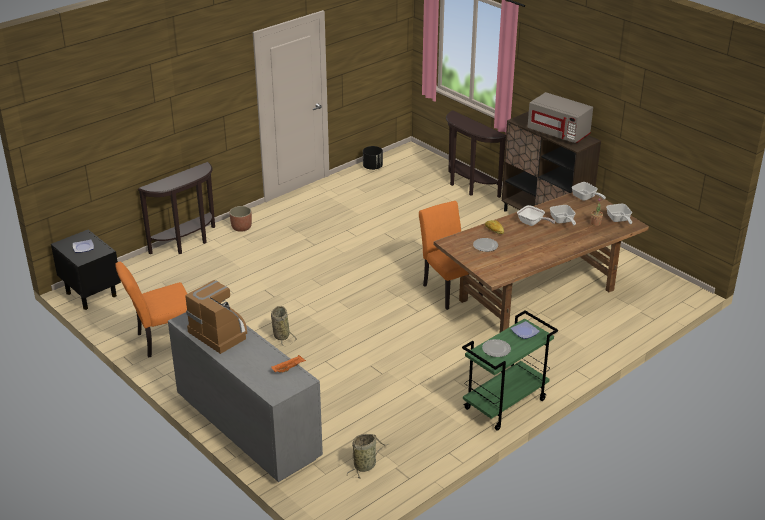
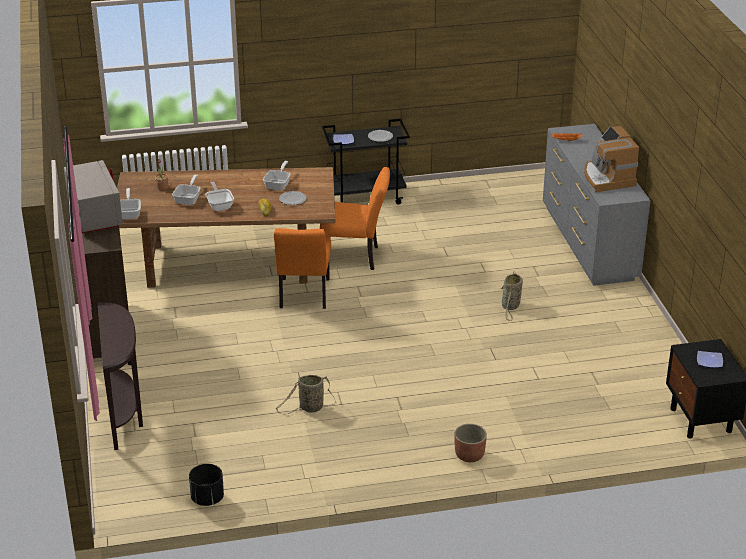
camera: 150 degrees left, 0 degrees up
orange chair [115,262,187,358] -> orange chair moved to [320,167,390,270]
brown console table [138,162,215,254] -> none
basket [347,434,389,479] -> basket moved to [276,375,336,415]
green cart [462,310,558,431] -> black cart [322,119,410,205]
frying pan [606,204,632,224] -> frying pan moved to [263,161,291,190]

